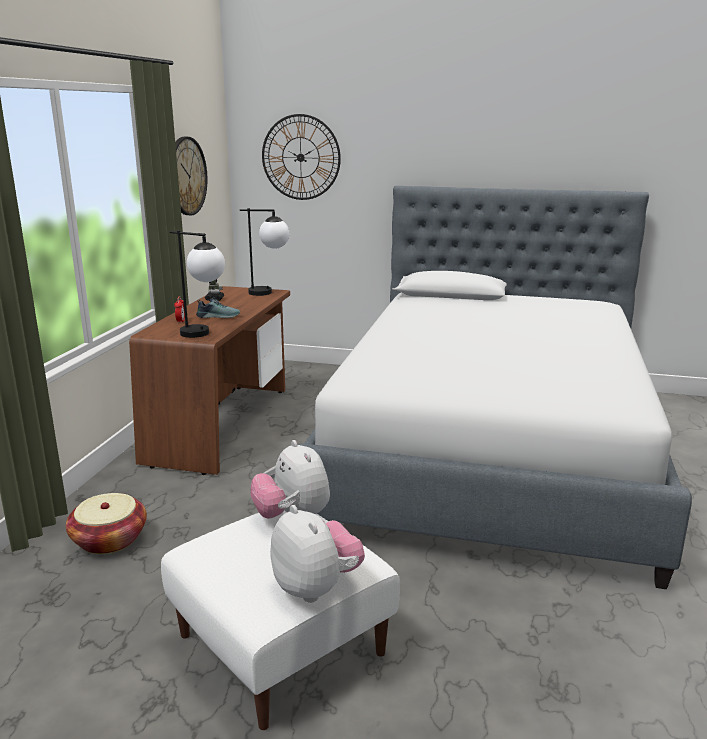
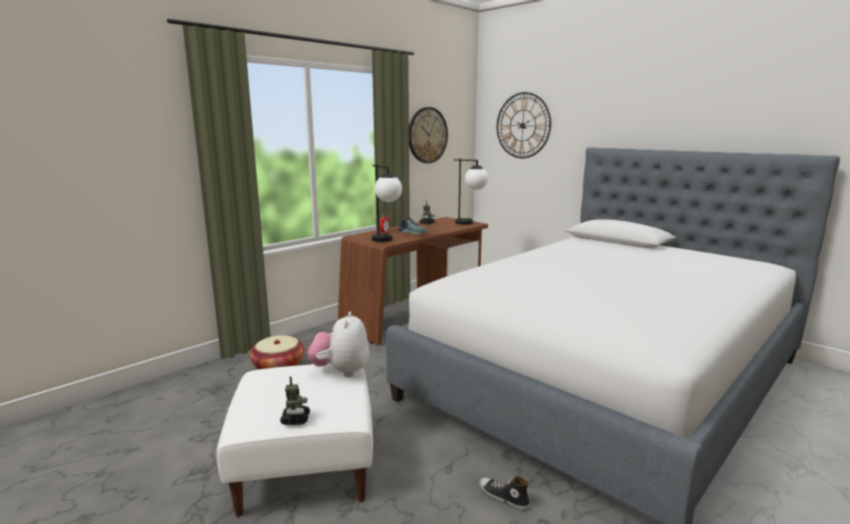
camera: 30 degrees right, 5 degrees down
plush toy [270,505,365,603] -> toy robot [280,376,310,425]
none -> shoe [479,476,530,510]

